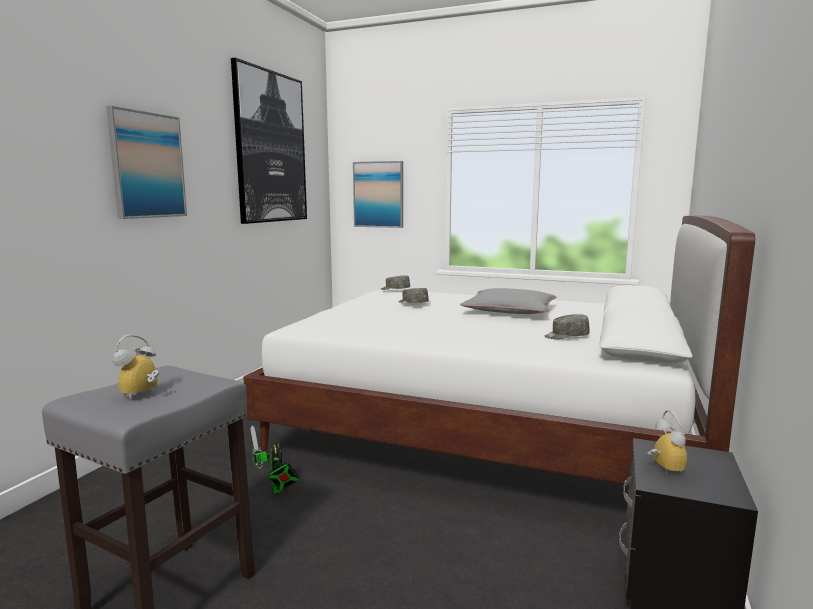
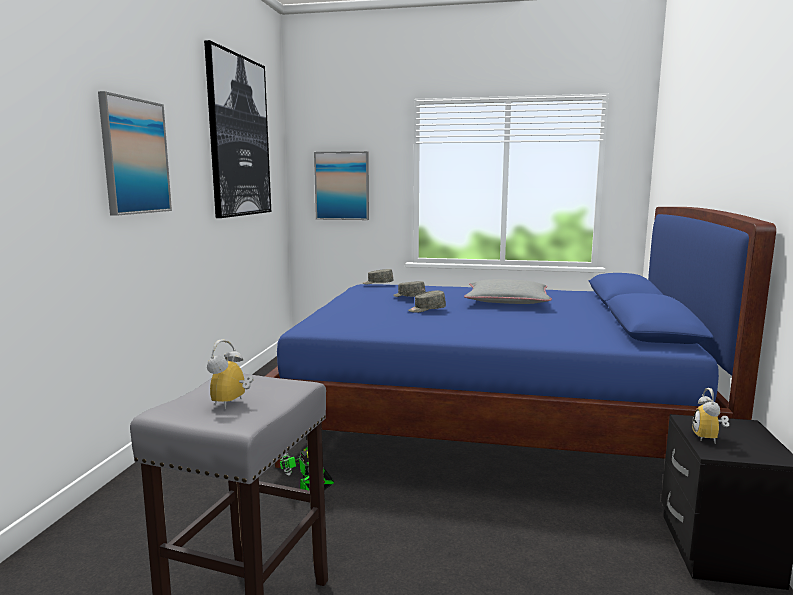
camera: 10 degrees left, 0 degrees up
white bed [243,215,755,485] -> blue bed [264,207,776,468]
grey cap [545,314,590,339] -> grey cap moved to [408,291,446,313]
alarm clock [647,410,687,474] -> alarm clock turned 150 degrees counterclockwise [692,388,729,444]

